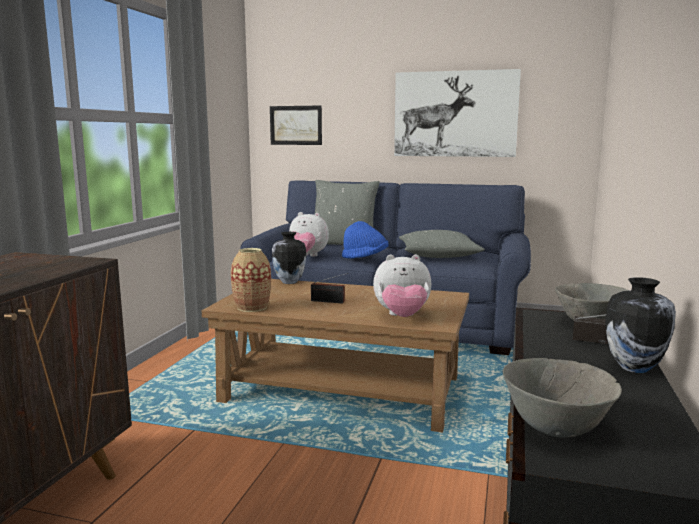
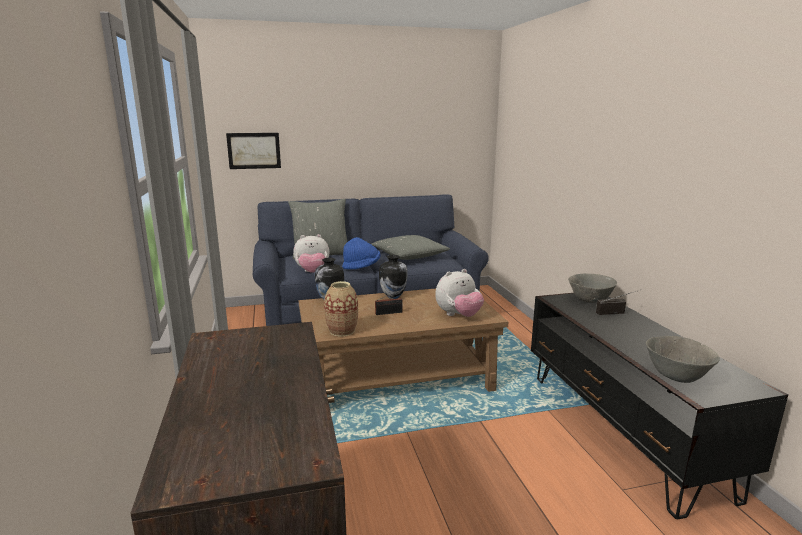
camera: 30 degrees left, 5 degrees up
picture [394,69,521,157] -> none
vase [605,277,676,373] -> vase moved to [379,255,408,299]

